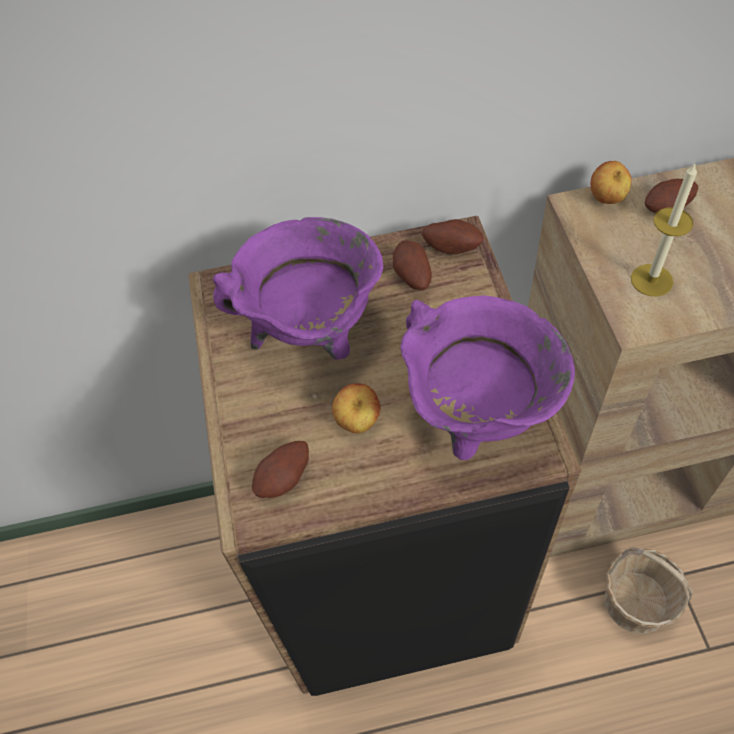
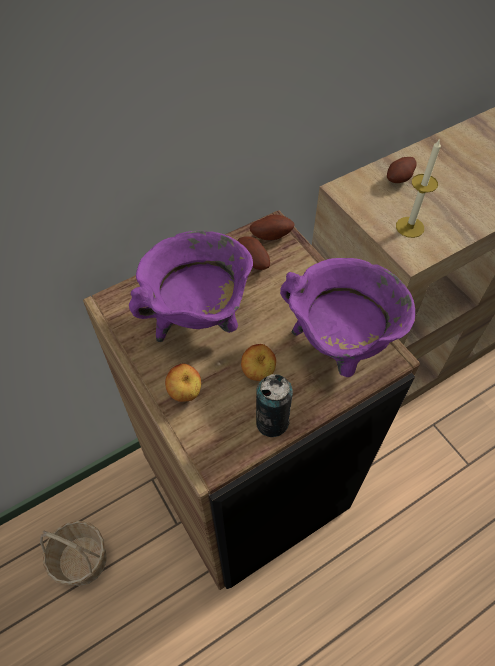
camera: 25 degrees left, 0 degrees up
potato [252,441,309,498] -> none
apple [591,161,631,204] -> apple moved to [165,363,201,402]
basket [605,547,693,634] -> basket moved to [40,521,107,586]
none -> can [256,374,293,437]

